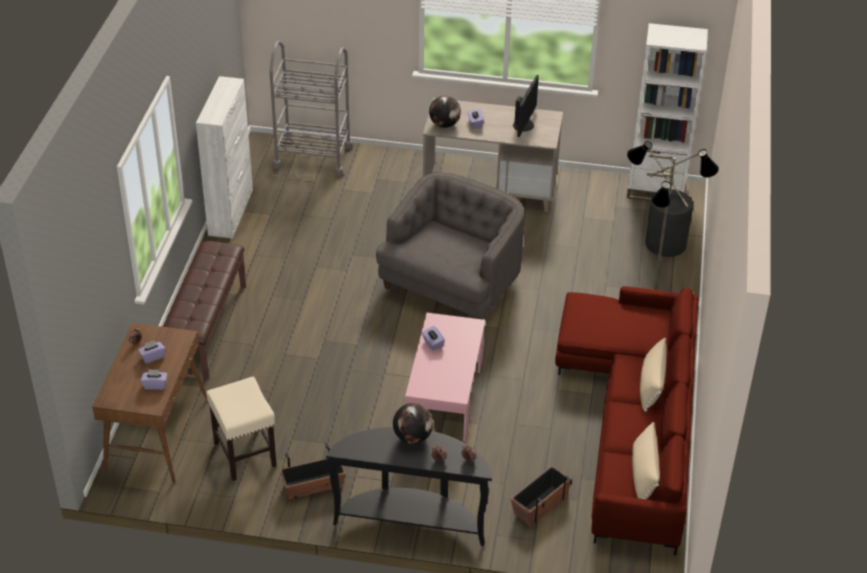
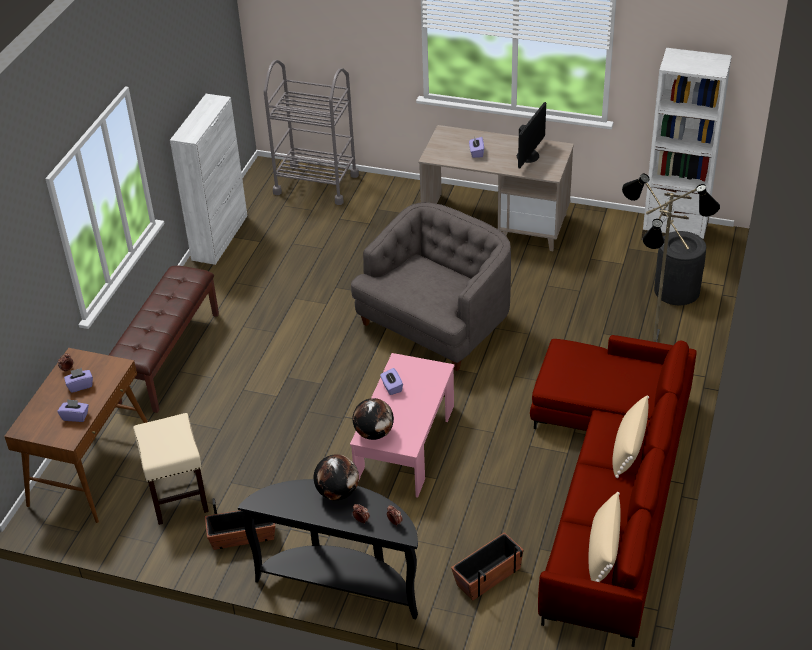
camera: 10 degrees right, 0 degrees up
globe [429,96,461,128] -> globe moved to [353,398,394,440]

